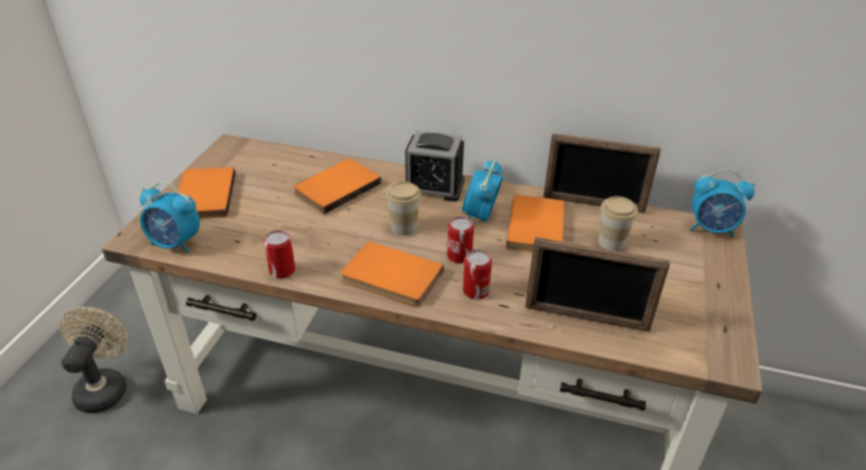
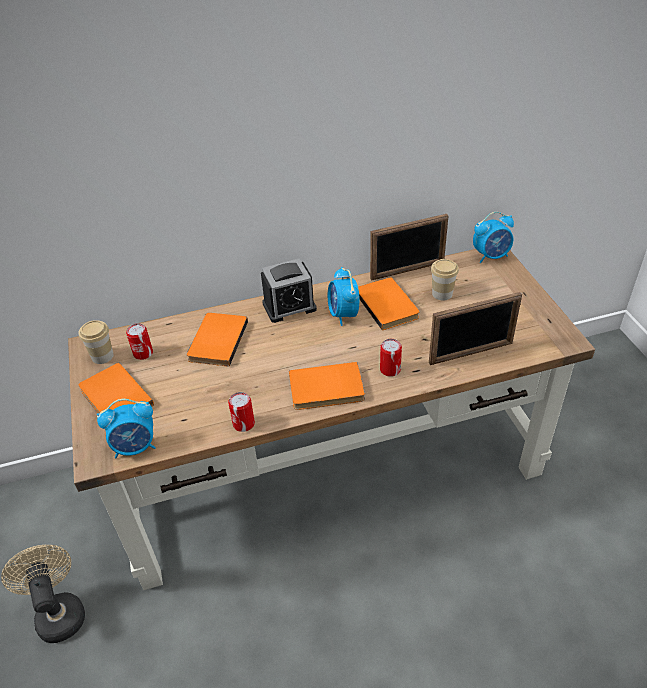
camera: 30 degrees left, 5 degrees up
cup [385,182,421,235] -> cup moved to [79,320,114,364]
can [447,216,474,264] -> can moved to [126,323,153,360]

